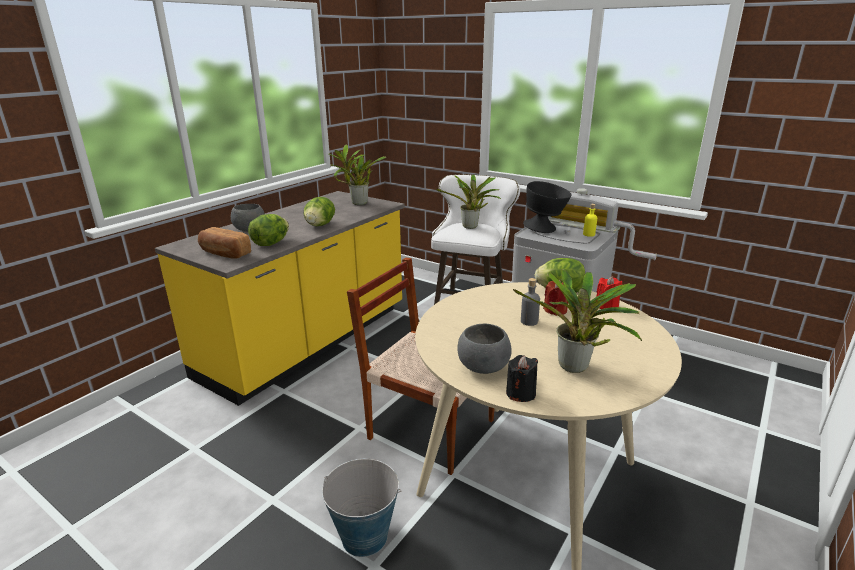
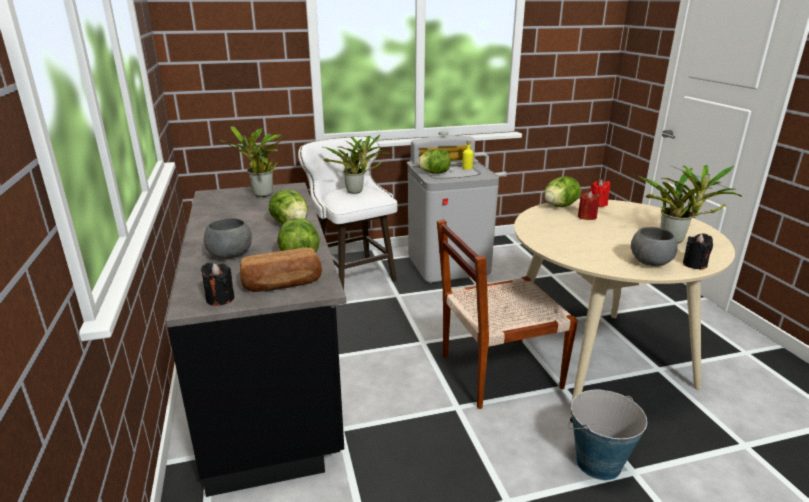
camera: 50 degrees left, 0 degrees up
yellow counter [155,191,405,406] -> black counter [166,182,346,497]
grey bottle [521,278,540,326] -> none
black bowl [523,181,572,233] -> lettuce [417,149,450,174]
none -> black candle [201,263,234,306]

